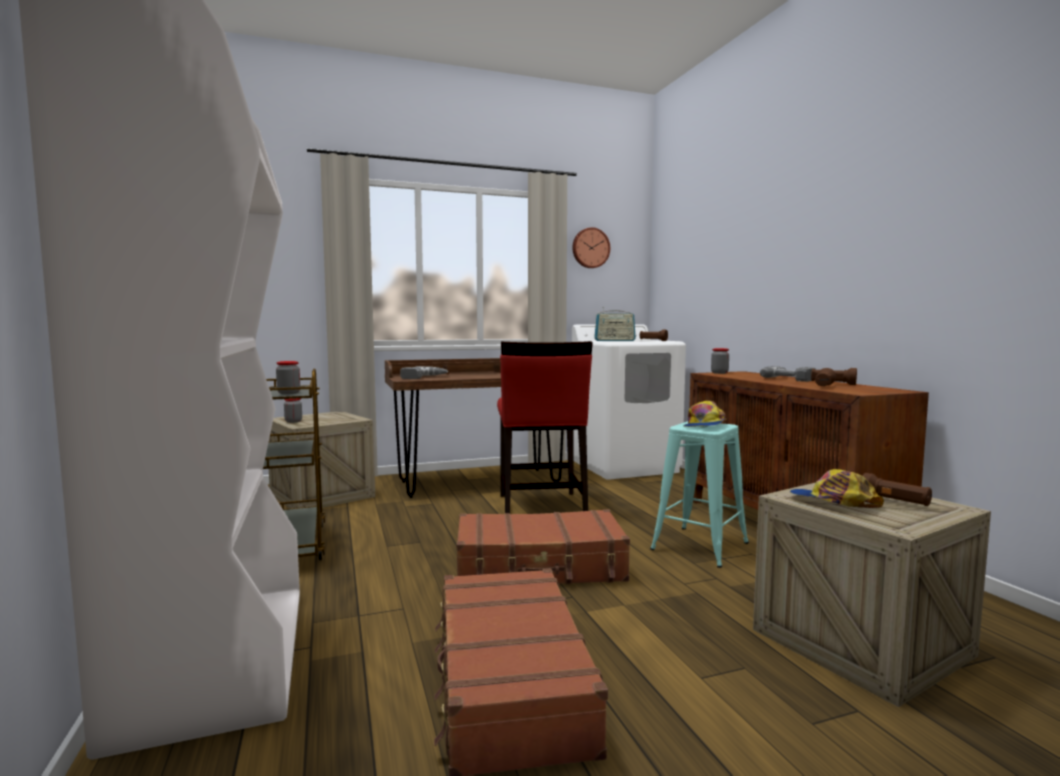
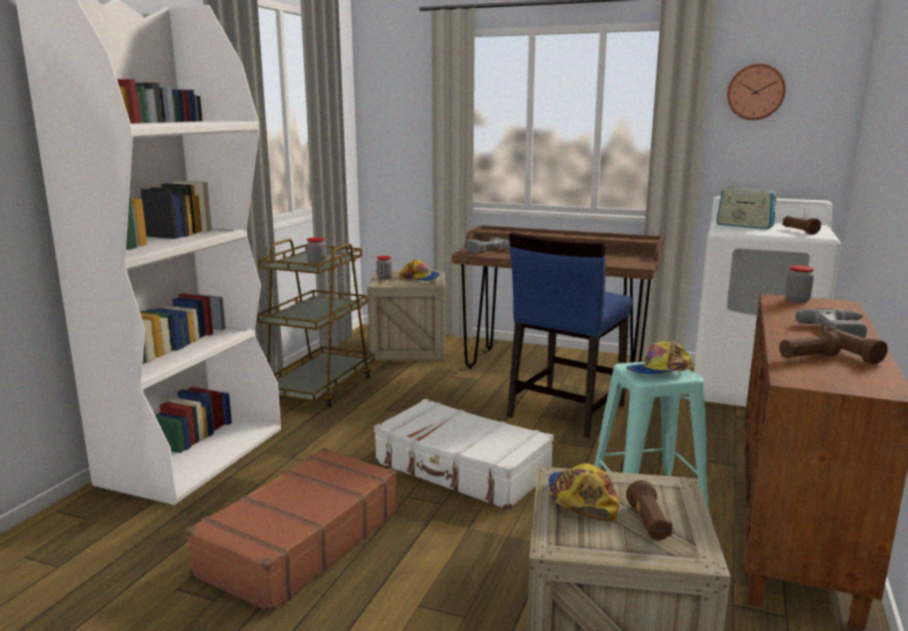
camera: 40 degrees right, 10 degrees up
brown suitcase [456,509,630,584] -> white suitcase [374,399,554,510]
red chair [497,341,593,513] -> blue chair [507,232,632,439]
none -> cap [400,260,440,281]

